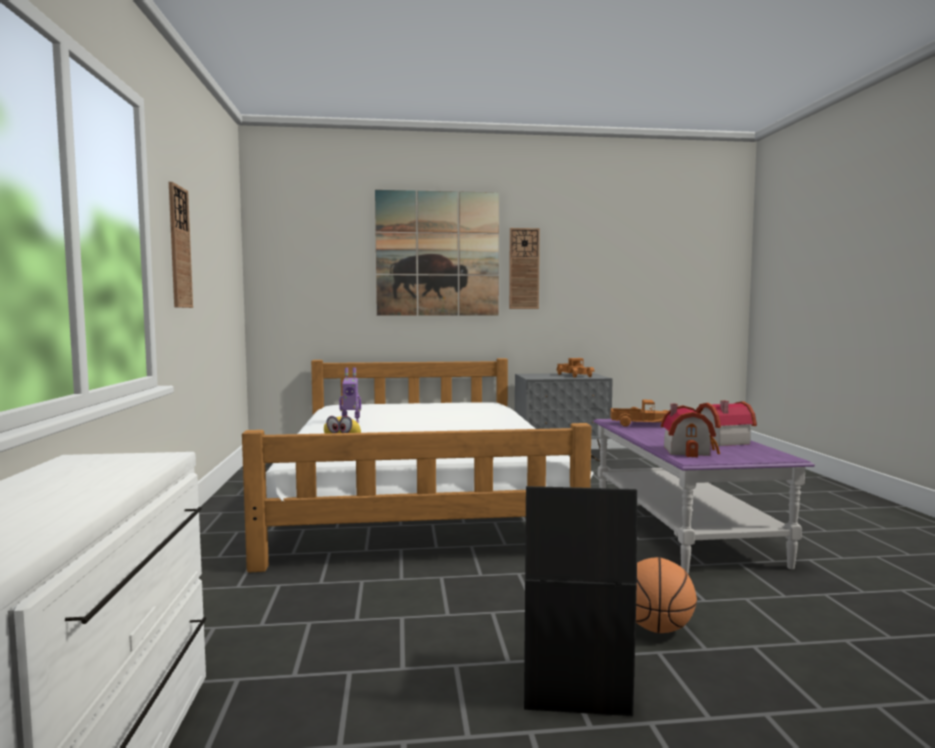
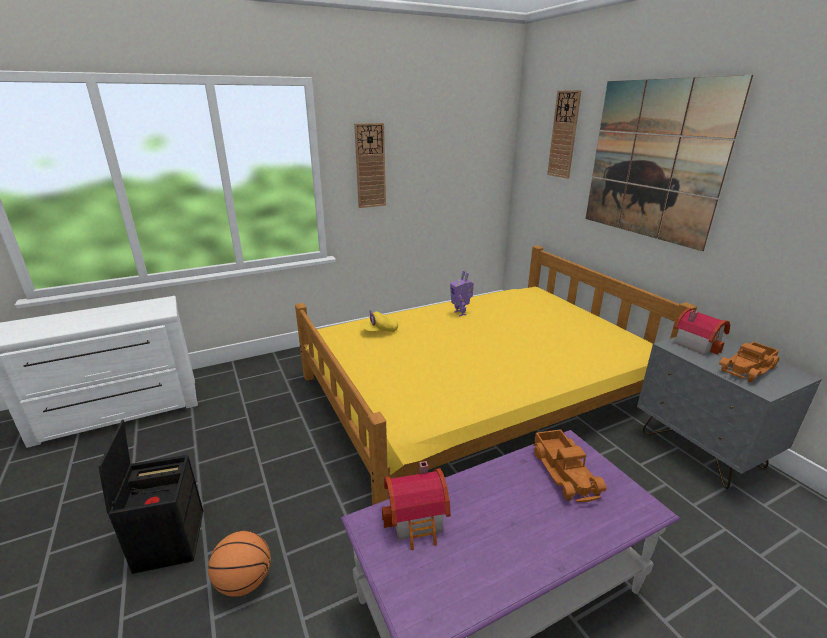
camera: 70 degrees right, 20 degrees up
white bed [242,358,594,573] -> yellow bed [295,245,697,505]
wall clock [509,228,540,309] -> wall clock moved to [547,90,582,179]
toy house [696,400,757,446] -> toy house moved to [674,308,730,355]

